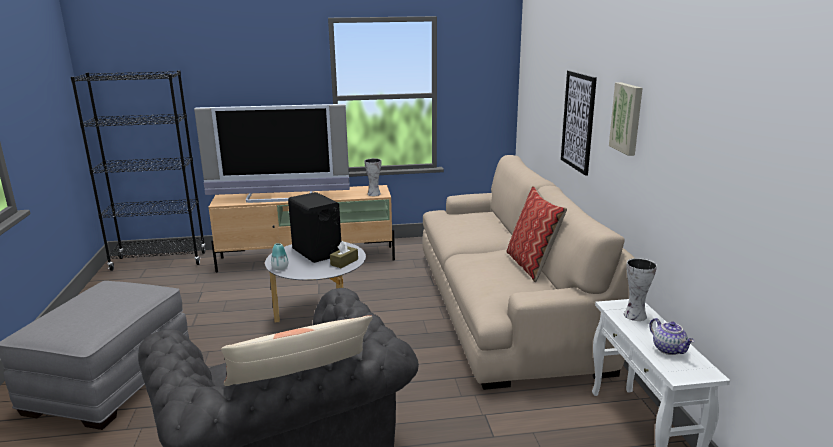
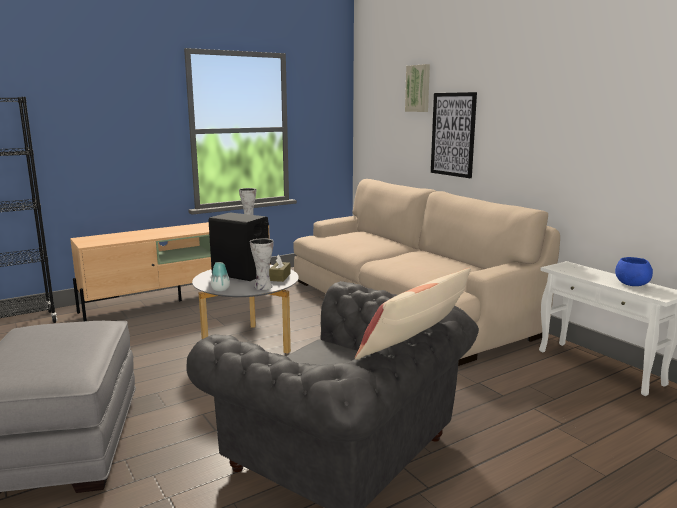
camera: 25 degrees left, 5 degrees down
television [194,104,350,203] -> none
pillow [506,186,567,282] -> none
picture [609,82,642,156] -> picture moved to [405,64,430,112]
vase [624,258,657,321] -> vase moved to [250,238,274,290]
teapot [649,318,694,355] -> blue bowl [615,257,653,286]

